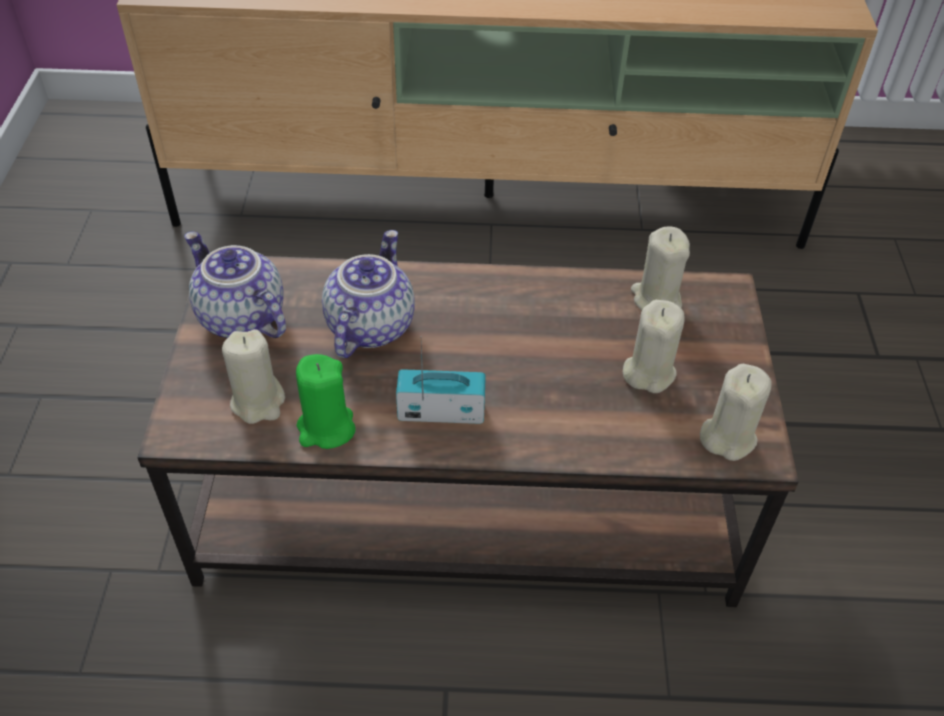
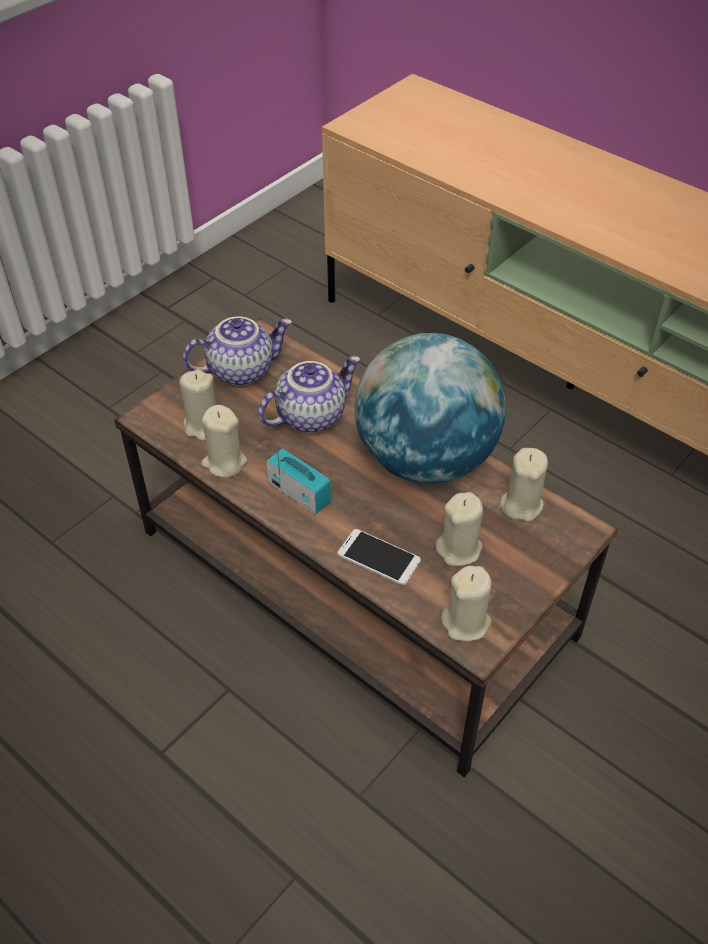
camera: 40 degrees right, 0 degrees up
teapot [184,231,286,338] -> teapot turned 75 degrees clockwise [183,316,292,386]
green candle [296,354,356,449] -> beige candle [201,405,247,478]
none -> phone [338,529,421,585]
none -> globe [355,333,506,484]

